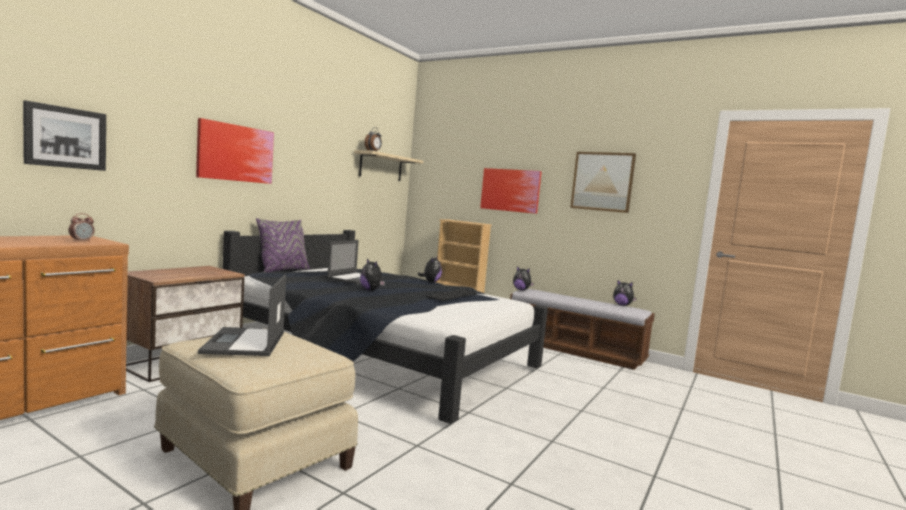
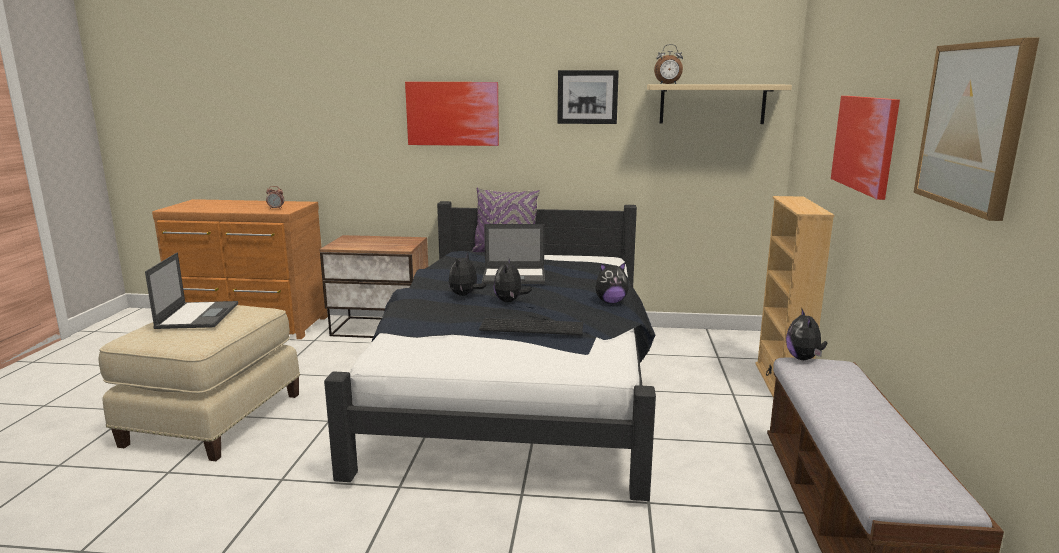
camera: 65 degrees right, 10 degrees up
picture [23,100,106,171] -> picture moved to [557,70,619,124]
laptop [198,275,286,356] -> laptop turned 120 degrees clockwise [145,252,238,329]
plush toy [613,280,637,306] -> plush toy moved to [494,258,532,302]

